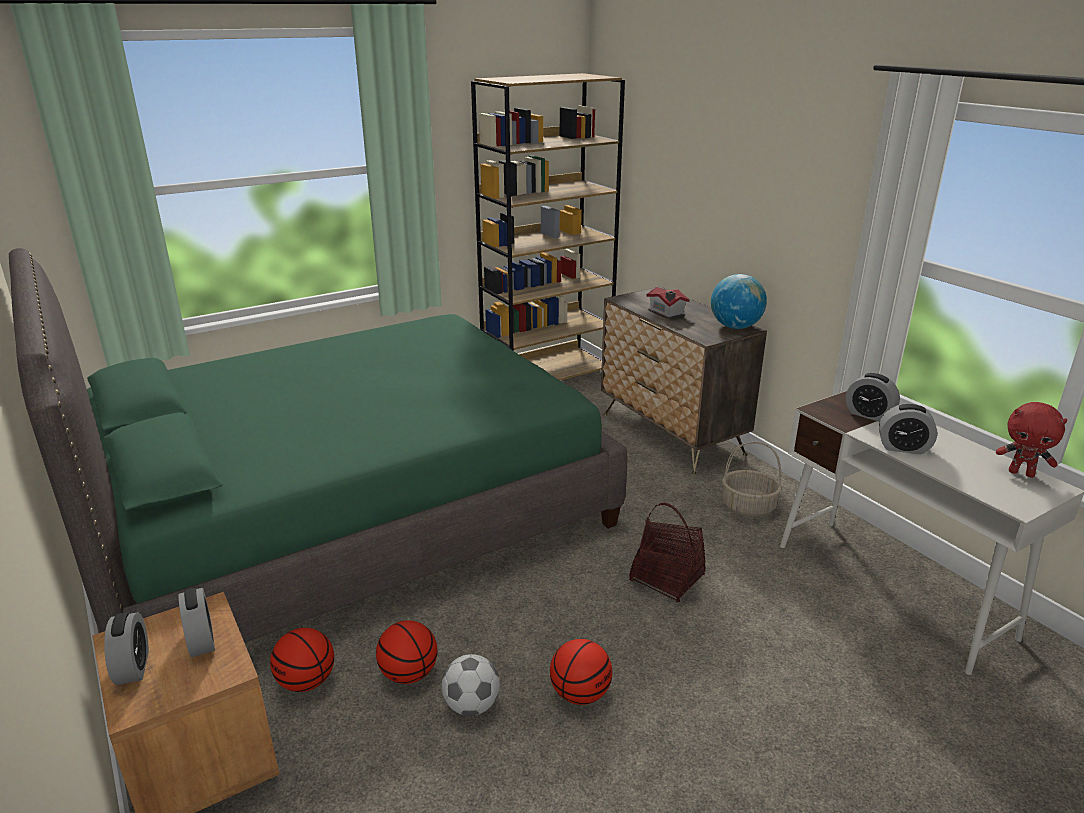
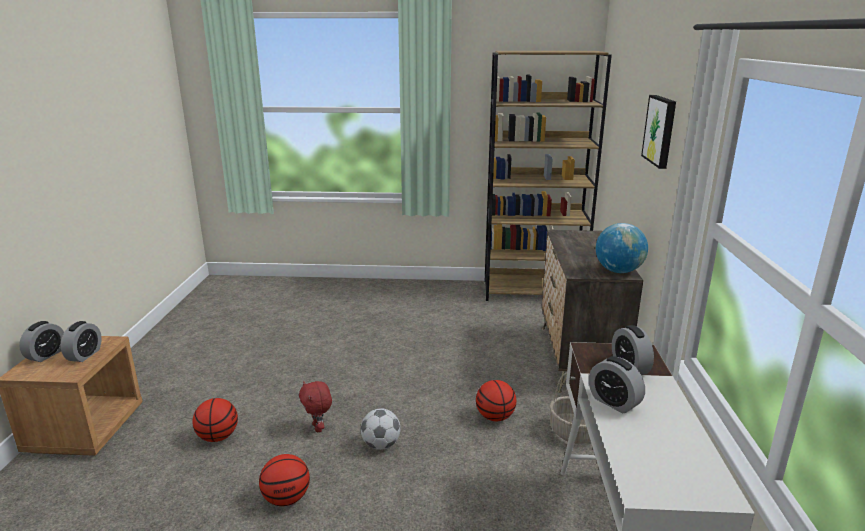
camera: 35 degrees right, 5 degrees down
green bed [9,248,627,643] -> none
basketball [270,628,334,692] -> basketball moved to [476,380,516,421]
football [442,654,500,716] -> football moved to [361,409,400,450]
basket [629,503,706,603] -> none
toy house [647,287,690,320] -> none
red plush toy [996,402,1068,478] -> red plush toy moved to [299,381,332,432]
none -> picture [641,95,676,169]

